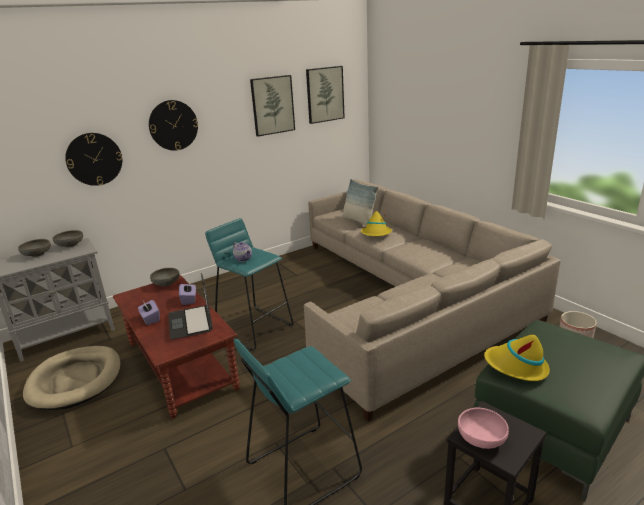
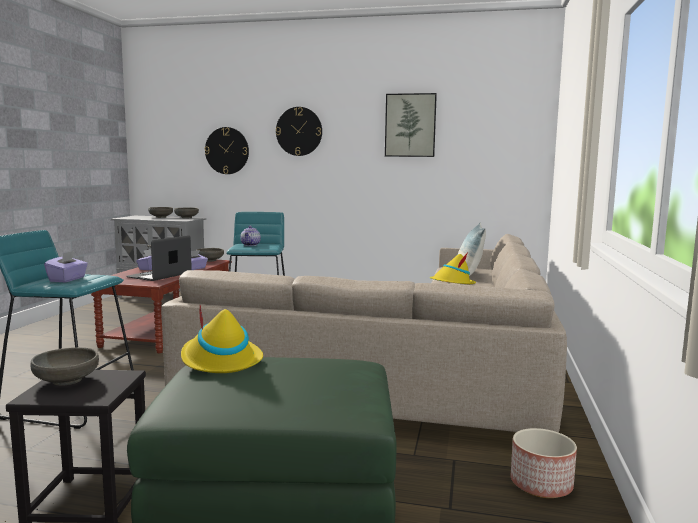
camera: 45 degrees right, 15 degrees down
beige dog bed [23,346,121,410] -> none
picture [306,66,345,124] -> none
pink bowl [458,408,509,449] -> grey bowl [30,347,99,386]
none -> purple tissue box [44,251,88,282]

